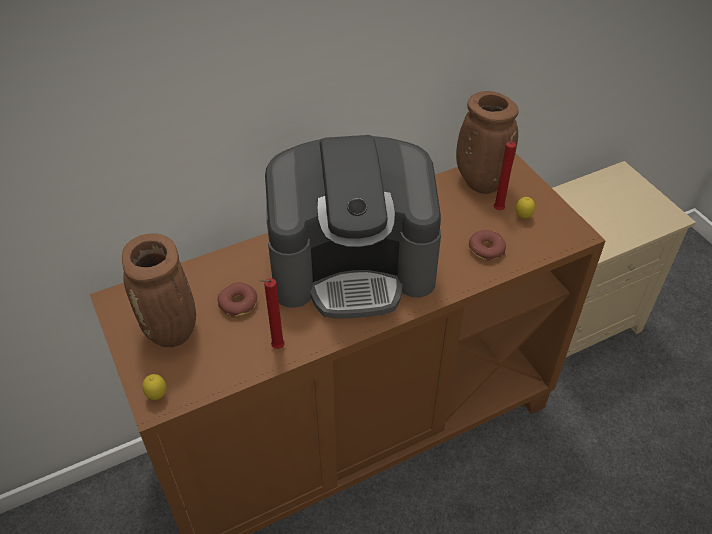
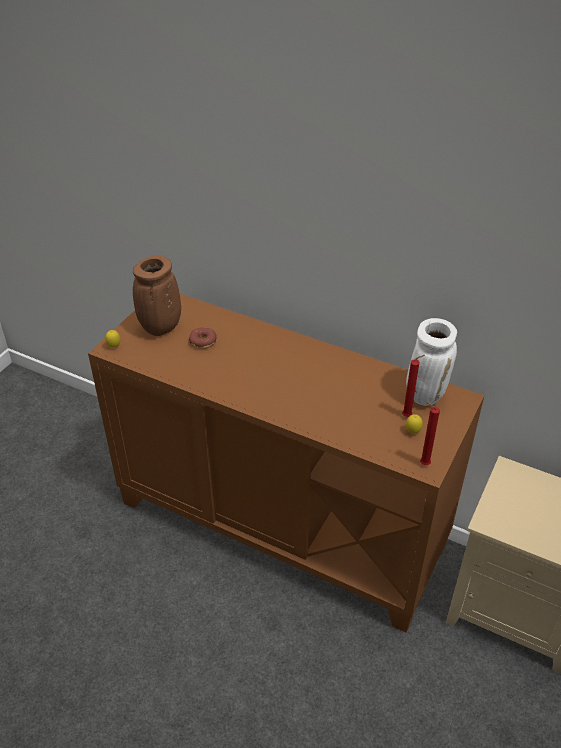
camera: 55 degrees right, 5 degrees down
red candle [259,278,285,349] -> red candle moved to [420,402,440,465]
coffee machine [265,135,441,318] -> none
brown vase [456,91,519,194] -> white vase [406,318,457,406]
donut [469,230,506,261] -> none

